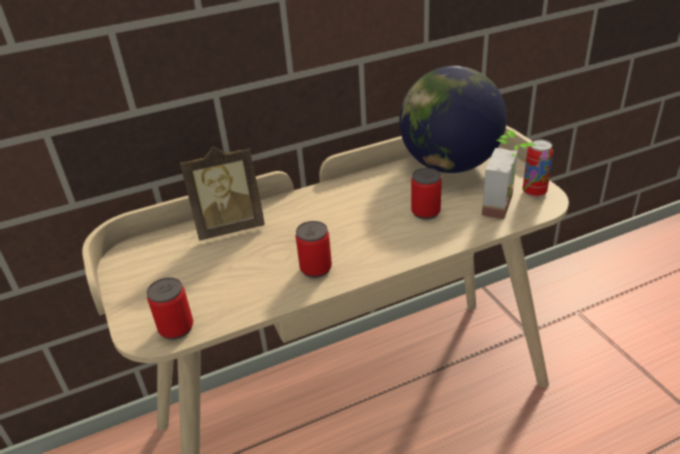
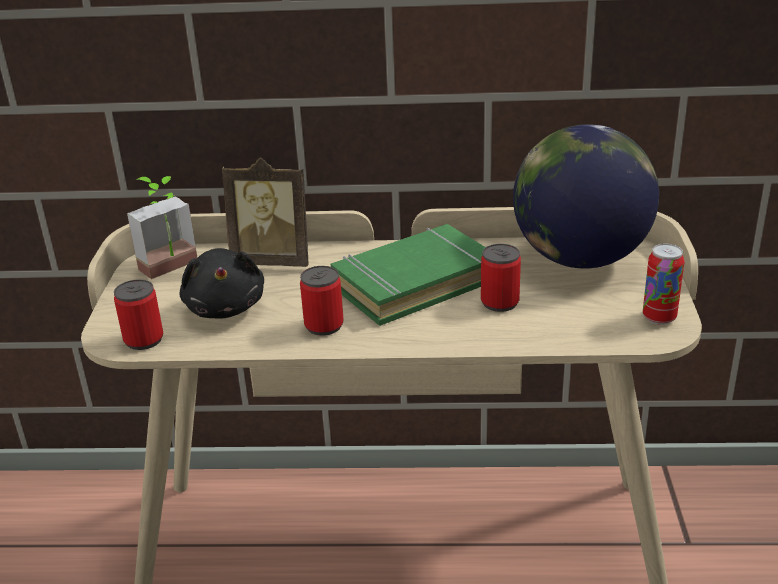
camera: 25 degrees right, 5 degrees down
potted plant [482,131,536,219] -> potted plant moved to [127,176,198,279]
none -> black plush toy [180,248,264,319]
none -> green book [331,224,486,326]

